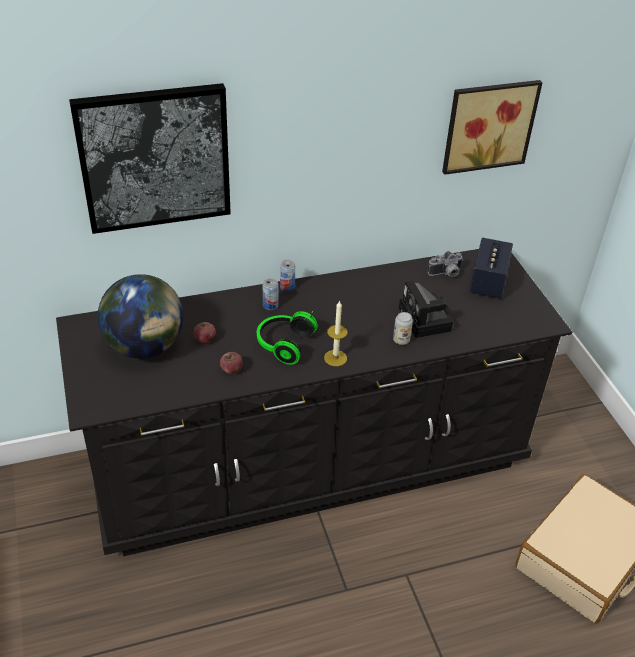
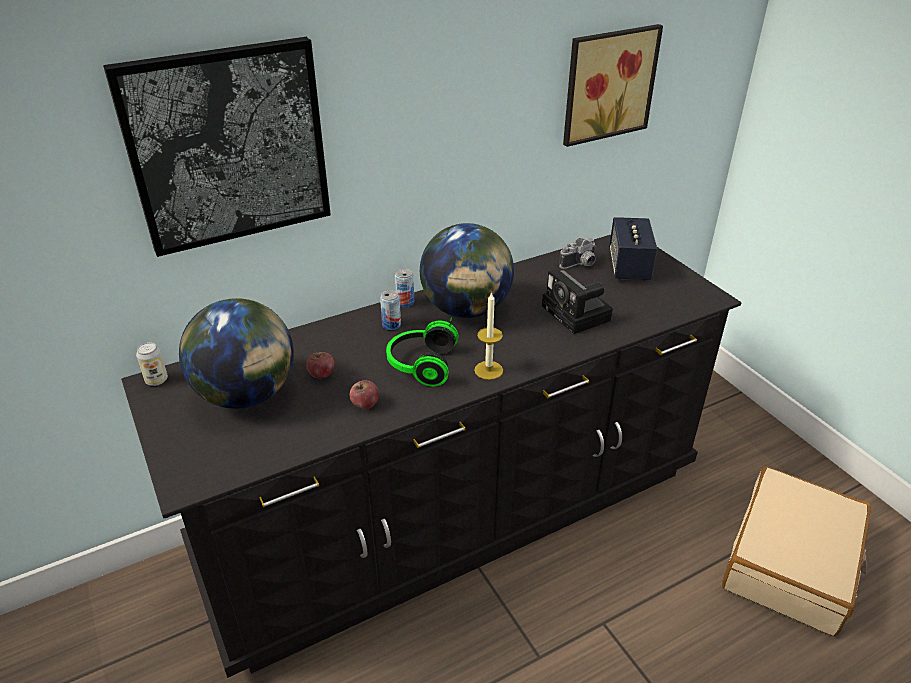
camera: 10 degrees left, 5 degrees down
can [393,312,413,345] -> can moved to [136,342,168,386]
none -> globe [420,223,514,318]

